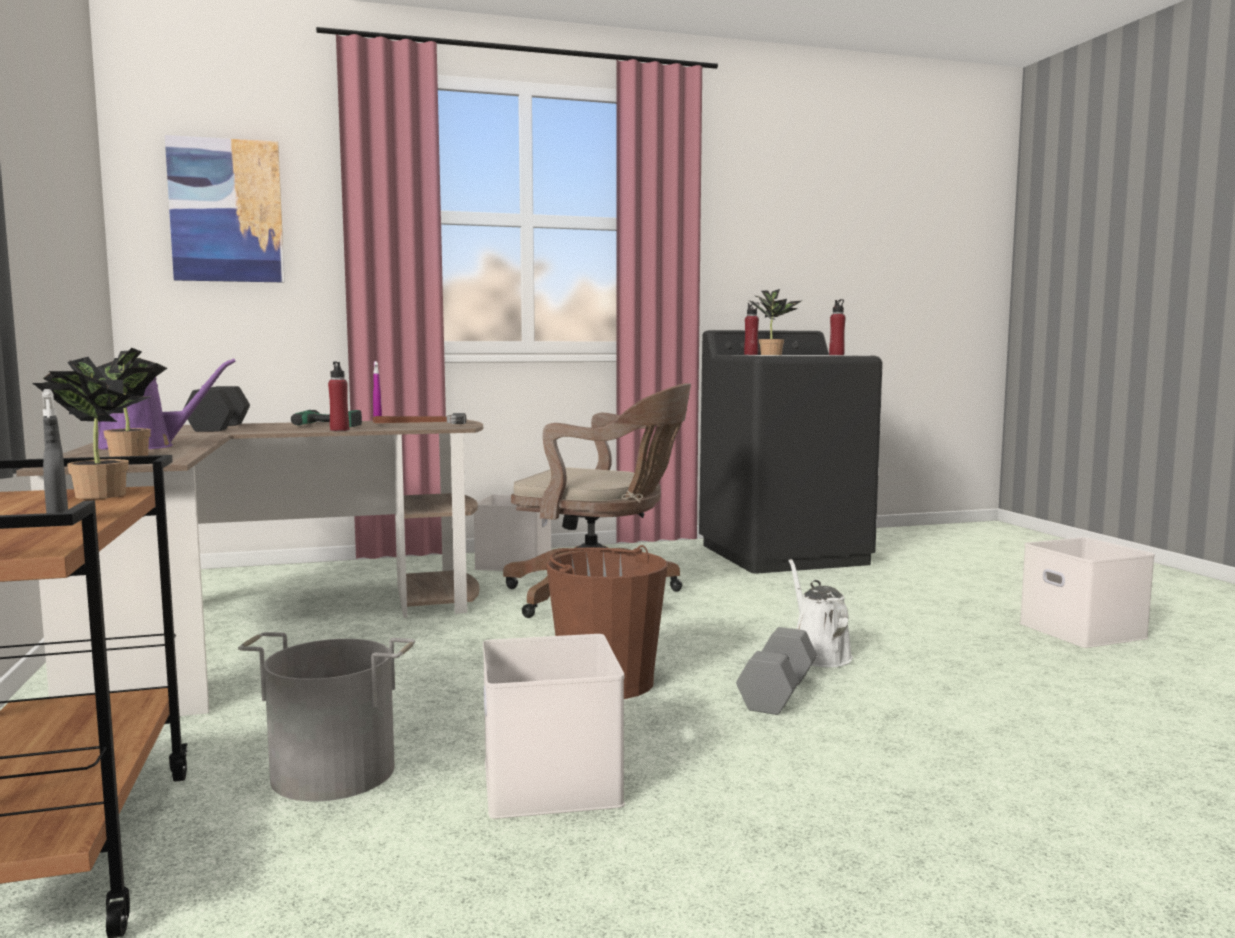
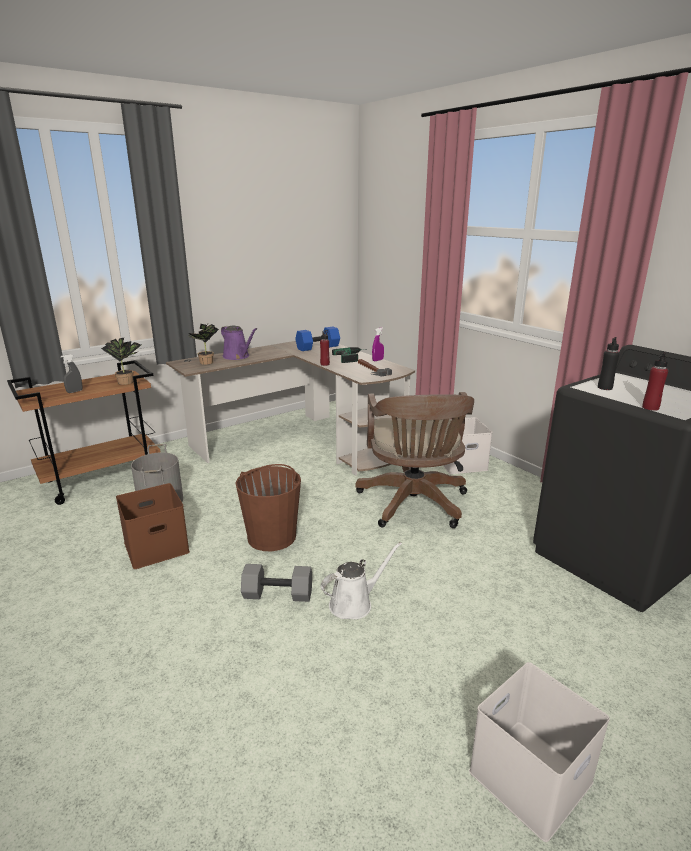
camera: 70 degrees right, 15 degrees up
picture [165,135,285,282] -> none
black dumbbell [184,386,250,432] -> blue dumbbell [295,327,340,351]
white storage box [483,634,625,819] -> brown storage box [116,483,190,569]
red bottle [744,302,759,355] -> none
potted plant [748,289,801,355] -> black bottle [598,337,619,390]

